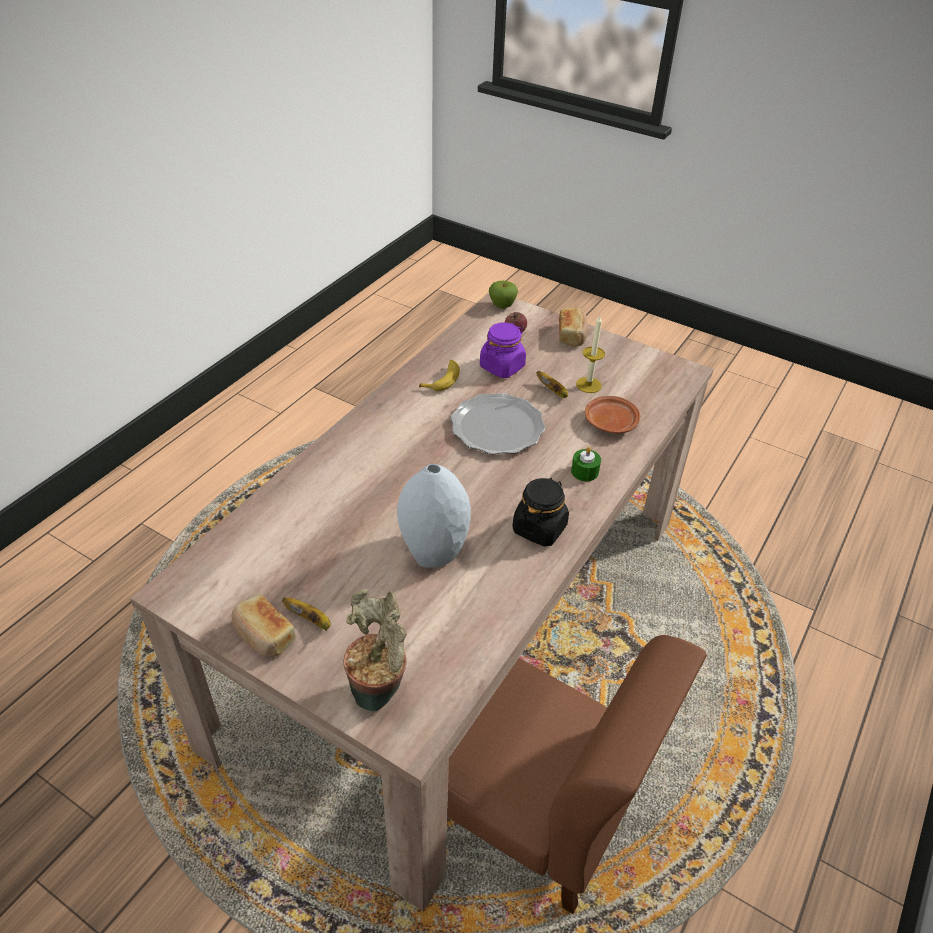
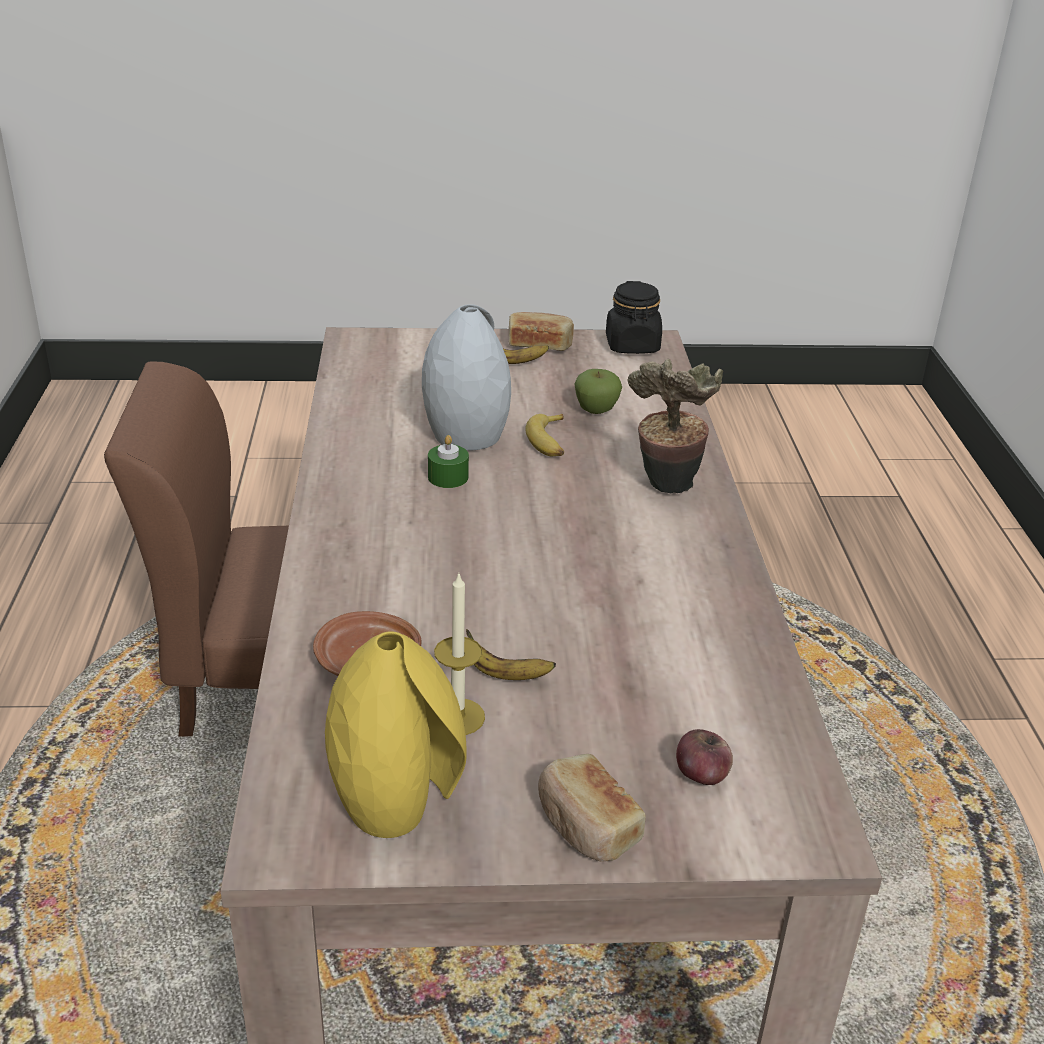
camera: 145 degrees right, 10 degrees down
potted plant [343,589,407,711] -> potted plant moved to [627,359,723,494]
banana [419,360,460,391] -> banana moved to [525,414,564,456]
plate [451,393,545,455] -> none
purple jar [480,322,526,378] -> none
apple [489,281,518,309] -> apple moved to [574,369,622,414]
black jar [512,478,569,547] -> black jar moved to [606,281,662,354]
green candle [571,447,601,481] -> green candle moved to [428,435,469,488]
none -> yellow vase [325,631,467,838]

